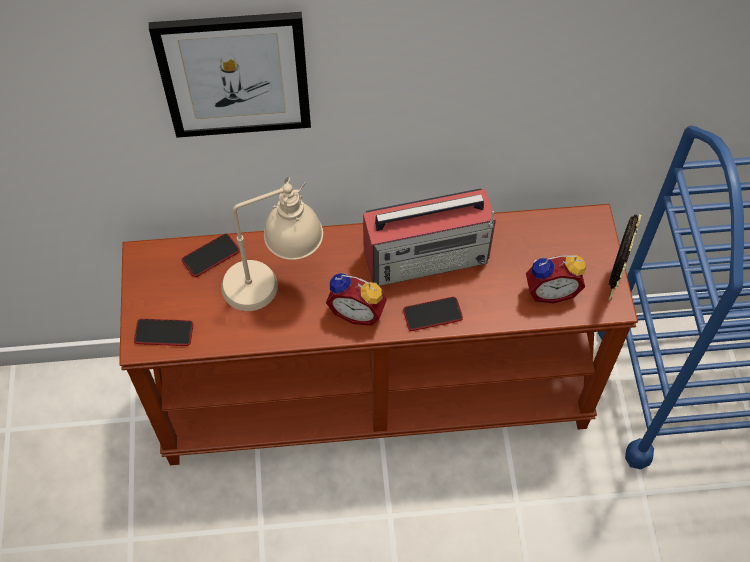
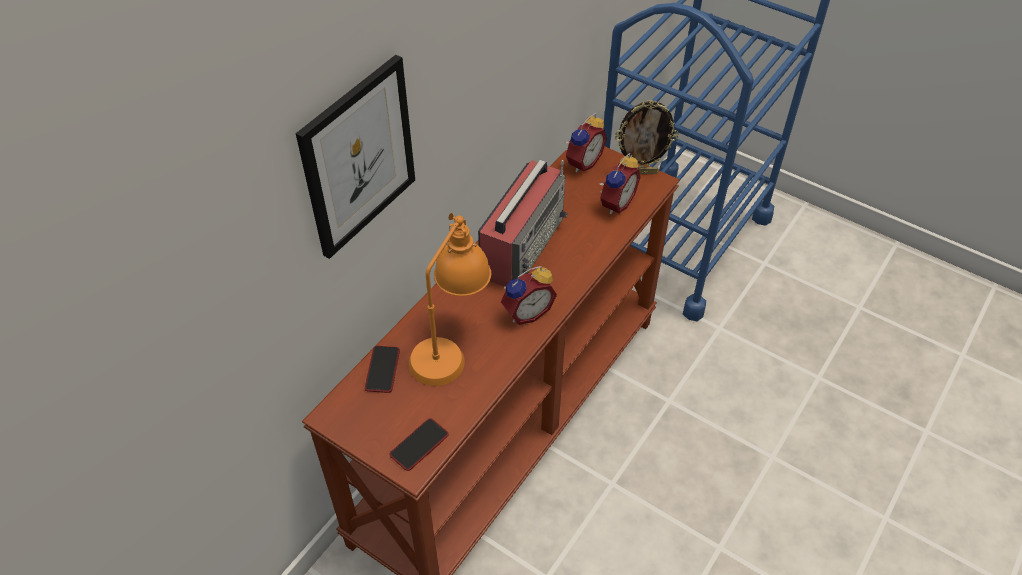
camera: 50 degrees left, 10 degrees down
beige table lamp [221,177,323,311] -> orange table lamp [409,213,491,386]
phone [403,297,463,331] -> none
picture frame [608,214,642,301] -> picture frame turned 120 degrees clockwise [615,100,678,174]
none -> alarm clock [565,113,607,172]

